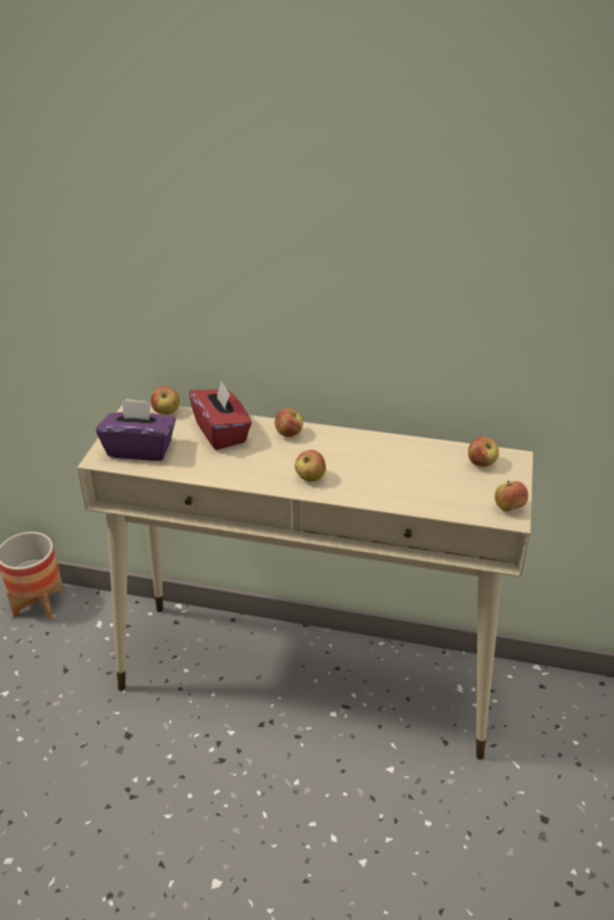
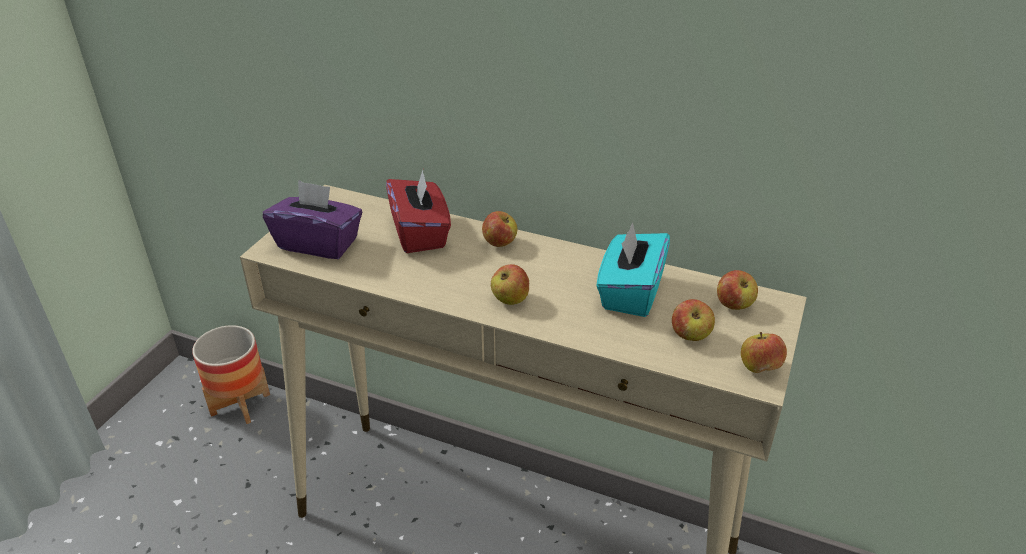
camera: 10 degrees right, 0 degrees up
apple [151,386,179,414] -> apple moved to [672,299,715,341]
none -> turquoise tissue box [596,222,670,317]

